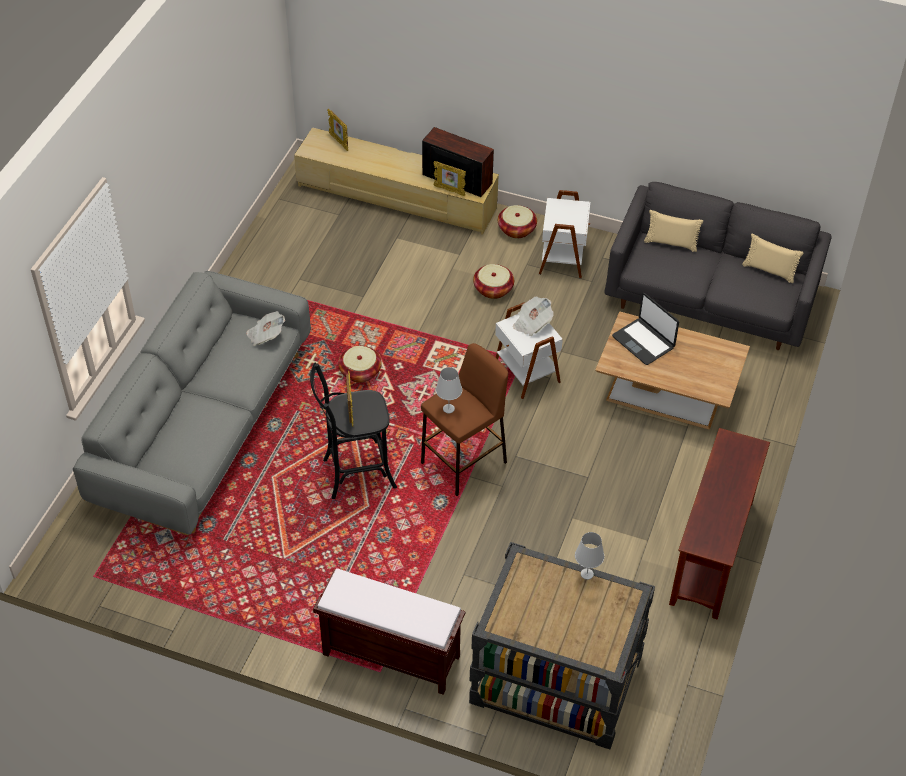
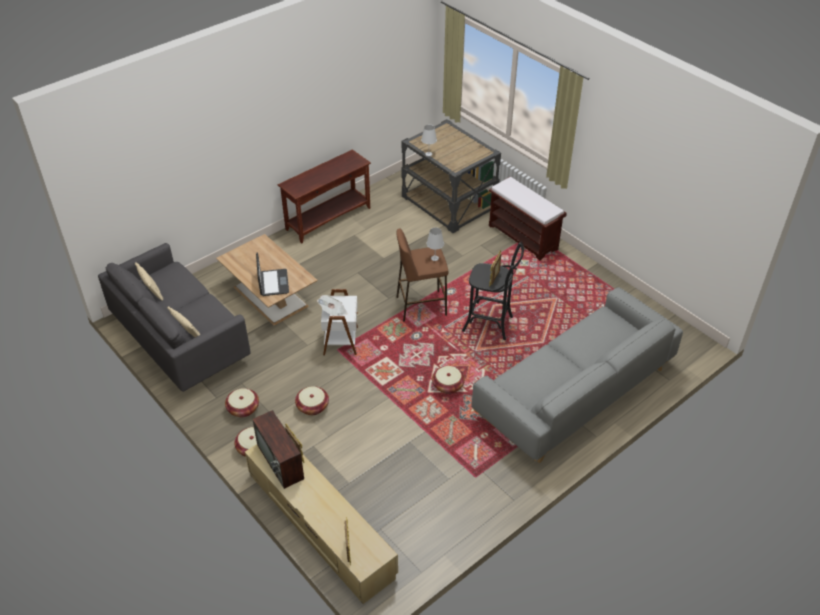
camera: 150 degrees left, 5 degrees down
newspaper [246,311,285,346] -> none
white side table [539,190,590,279] -> basket [225,388,259,417]

